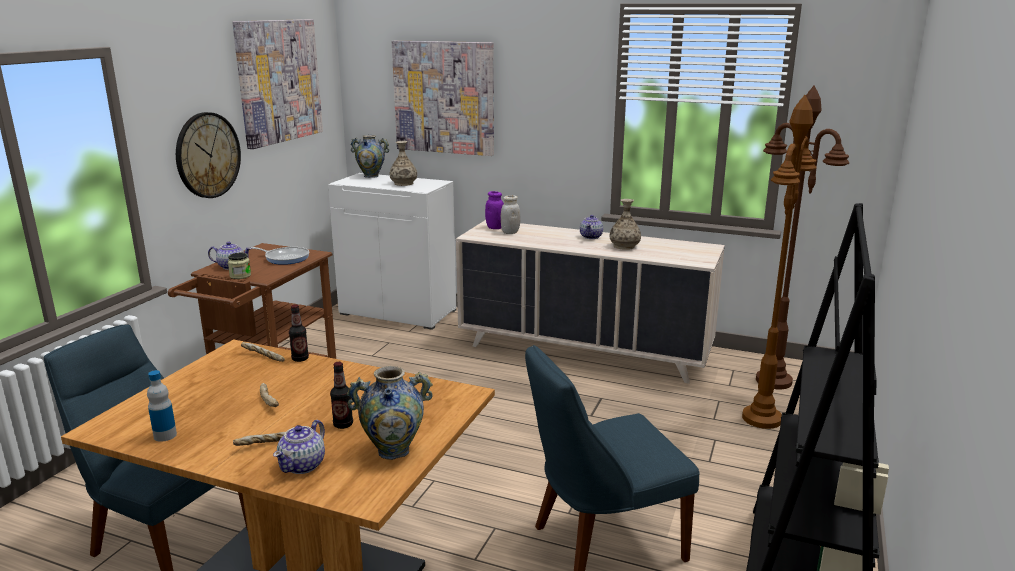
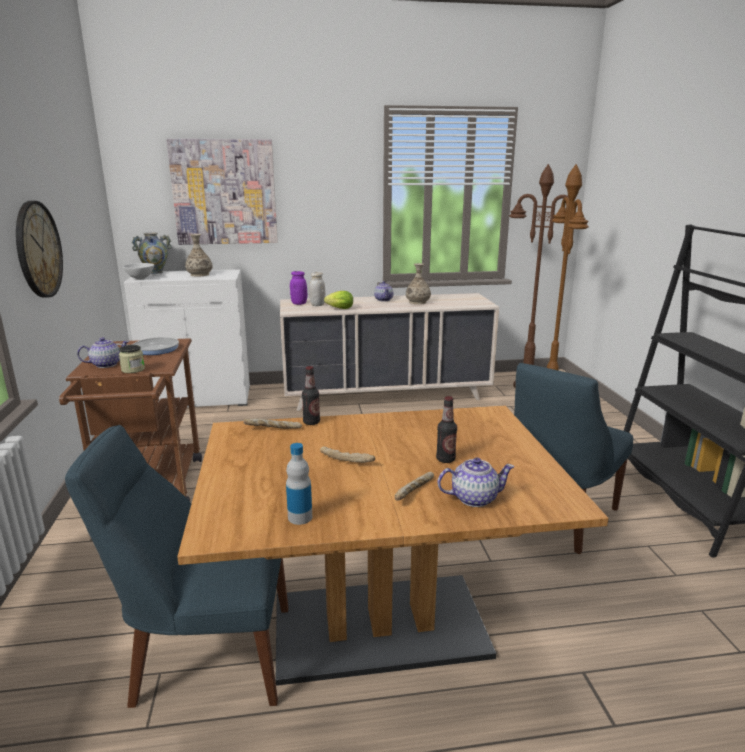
camera: 30 degrees left, 0 degrees up
picture [232,19,323,149] -> none
teapot [273,420,325,474] -> teapot turned 90 degrees counterclockwise [437,458,515,507]
vase [347,366,433,460] -> none
none -> white bowl [123,263,154,280]
none -> lettuce [324,291,353,309]

